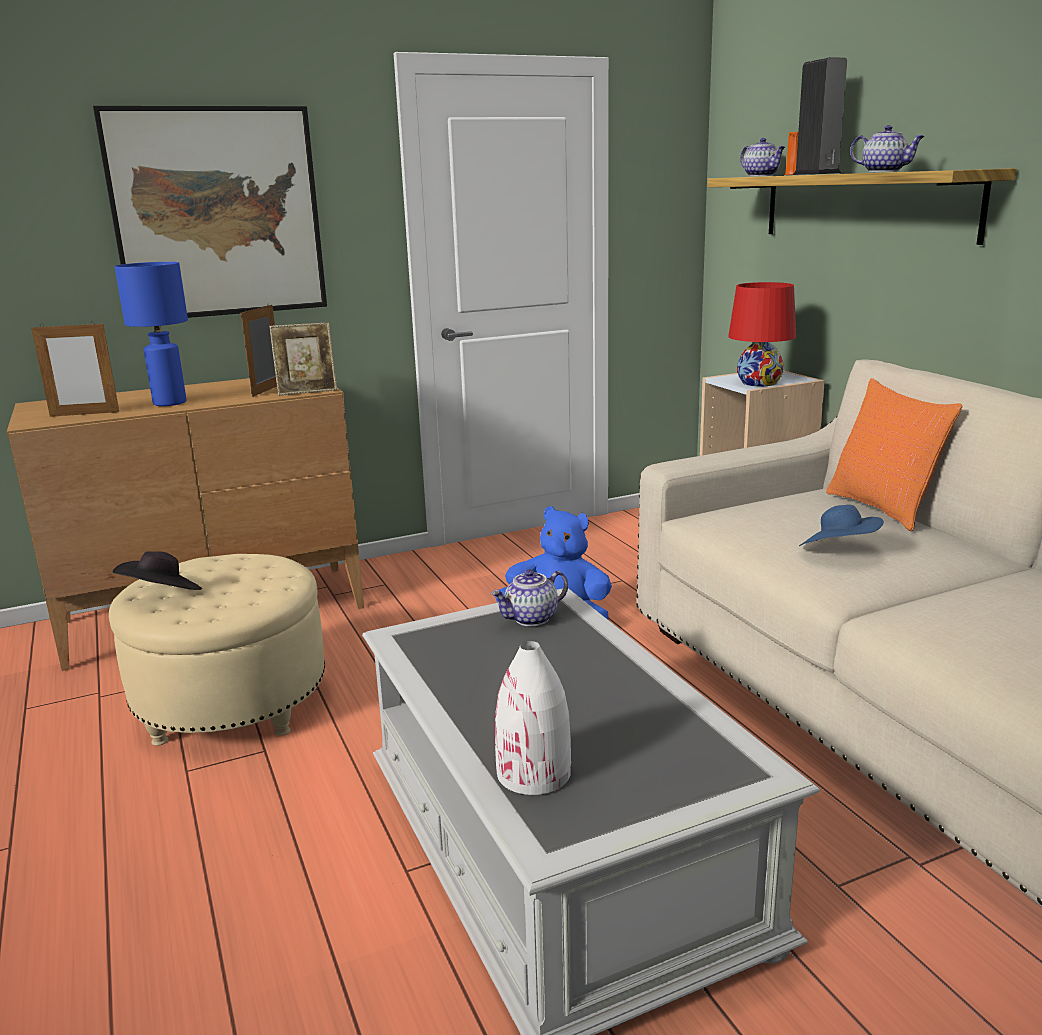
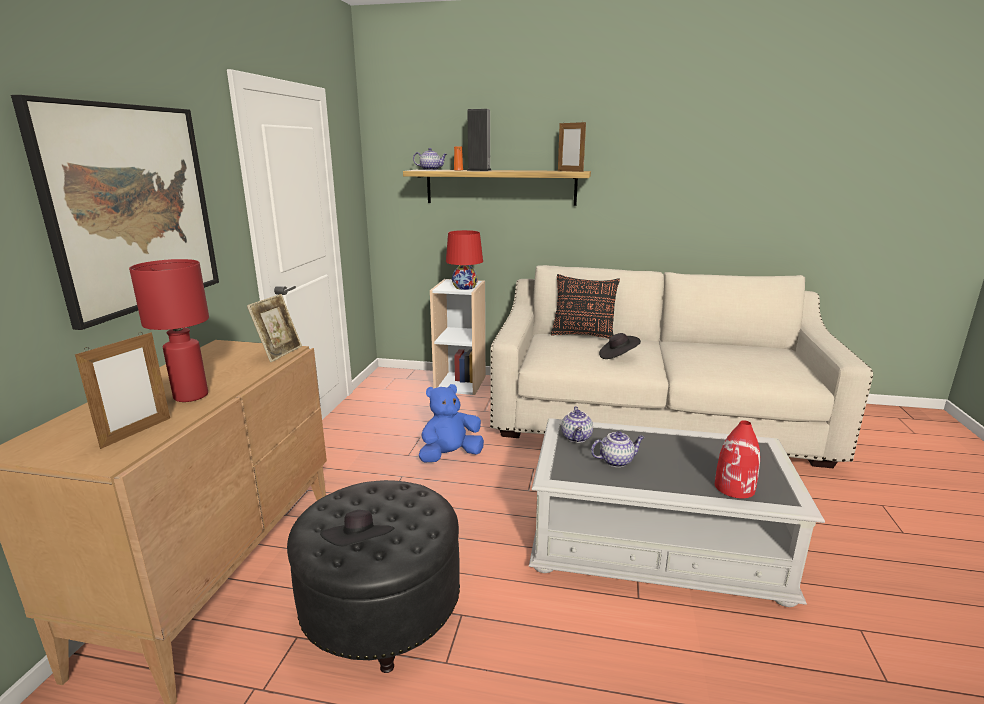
camera: 55 degrees left, 0 degrees up
beige ottoman [109,554,325,746] -> black ottoman [287,480,460,673]
blue table lamp [114,262,188,406] -> red table lamp [129,259,209,402]
picture frame [241,303,277,397] -> picture frame moved to [558,121,586,172]
white vase [495,641,571,795] -> red vase [715,421,760,498]
blue hat [799,505,884,546] -> black hat [599,333,641,359]
orange pillow [826,378,962,531] -> black pillow [551,274,620,339]
teapot [850,125,925,172] -> teapot moved to [591,431,644,467]

